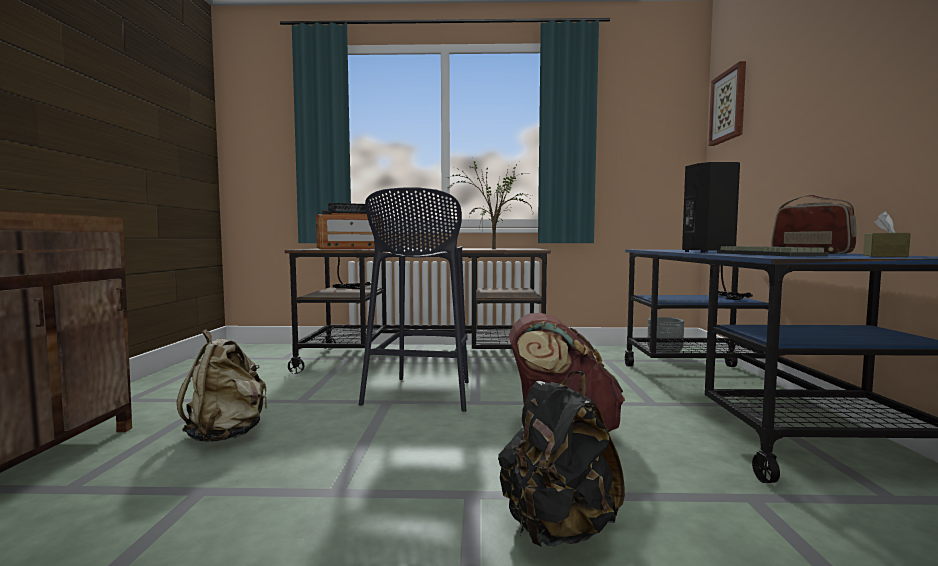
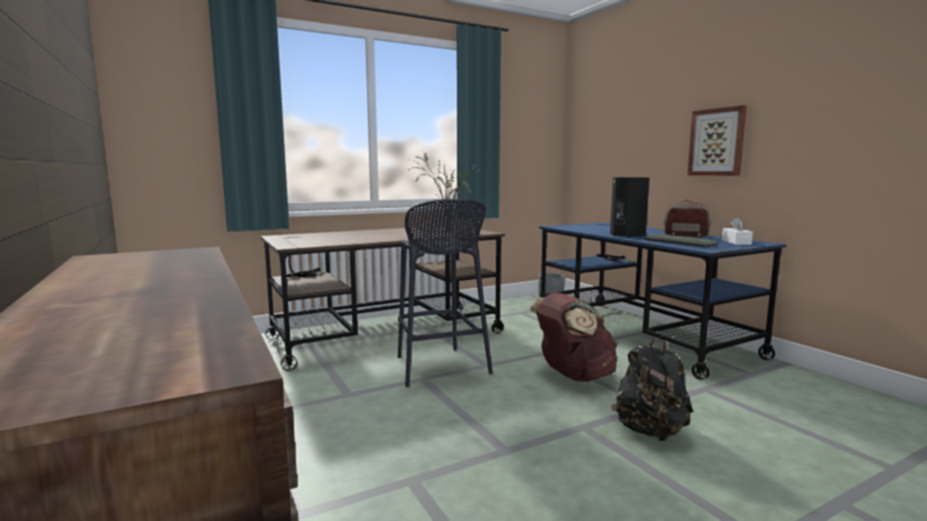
camera: 30 degrees left, 5 degrees up
beige backpack [177,329,267,442] -> none
radio [316,203,383,249] -> none
picture [709,61,746,146] -> picture moved to [688,105,747,176]
brown tissue box [863,211,911,257] -> white tissue box [722,217,753,245]

